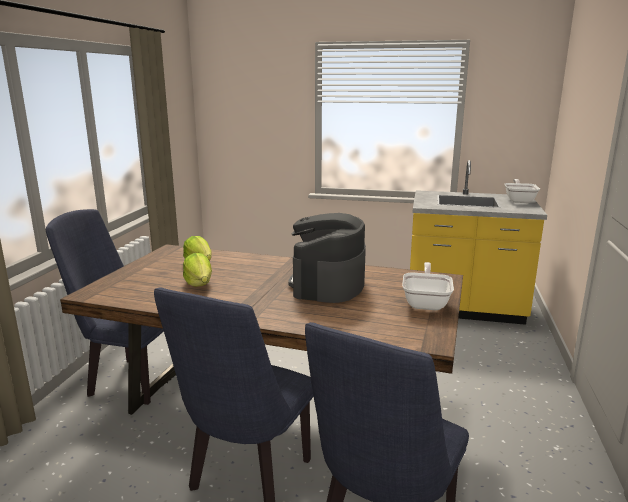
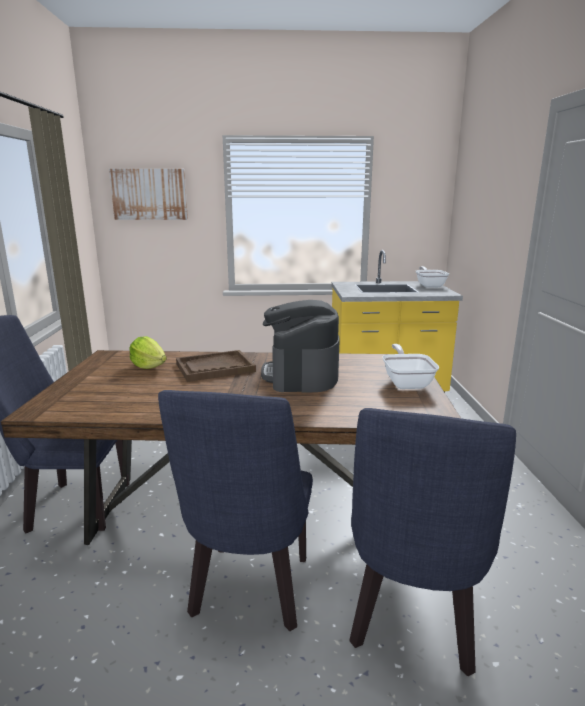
camera: 15 degrees left, 0 degrees up
lettuce [183,253,212,287] -> none
none -> picture [109,169,188,220]
none -> brown tray [176,350,256,382]

